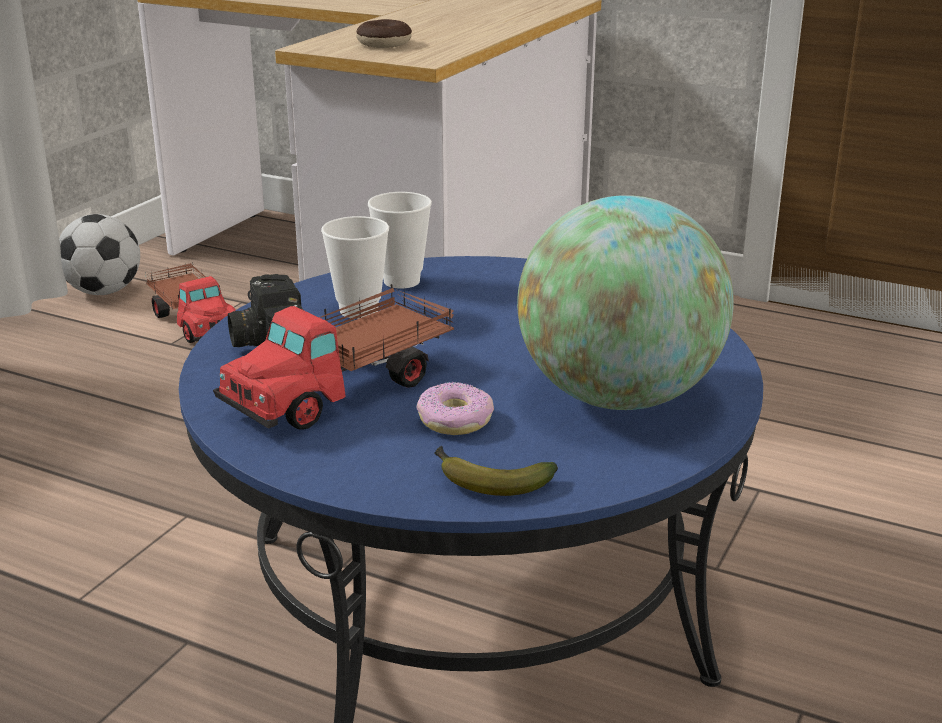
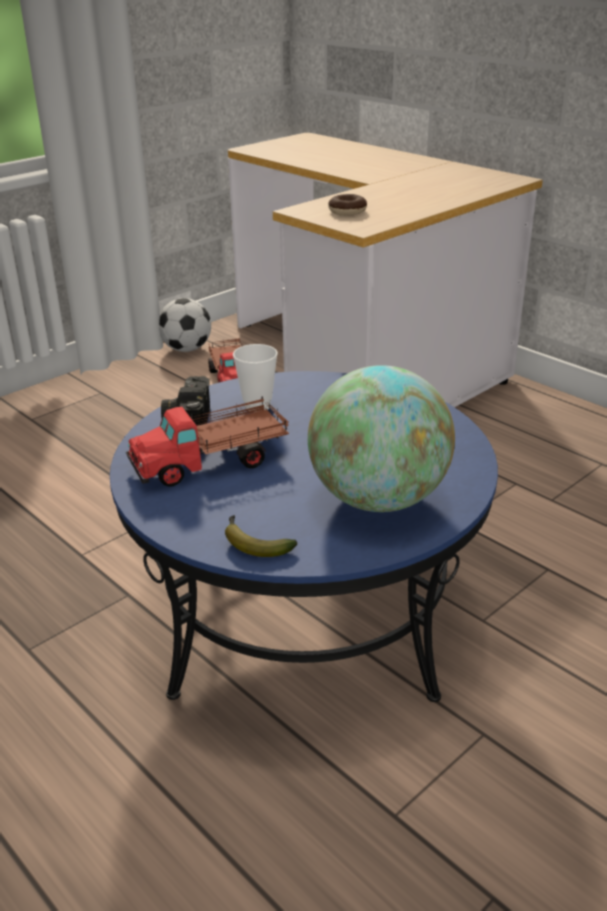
camera: 20 degrees right, 5 degrees up
cup [368,192,432,288] -> none
donut [416,382,494,435] -> none

